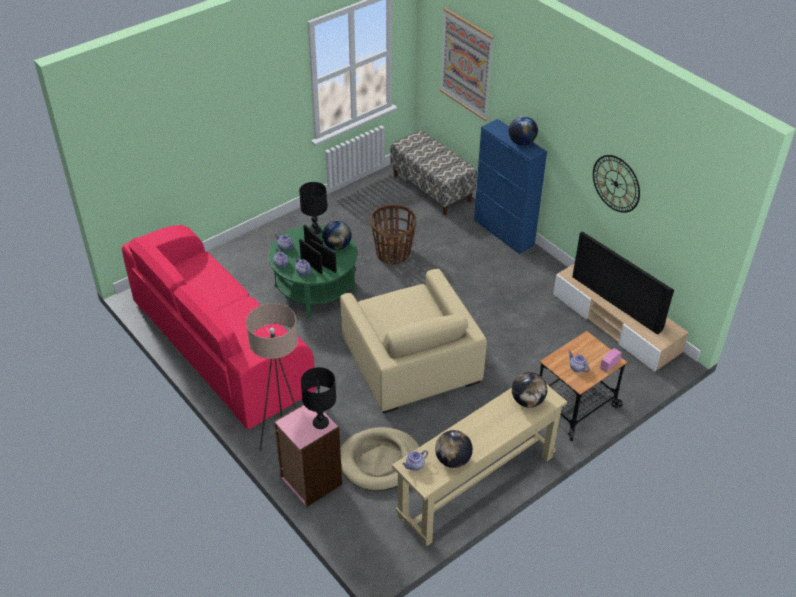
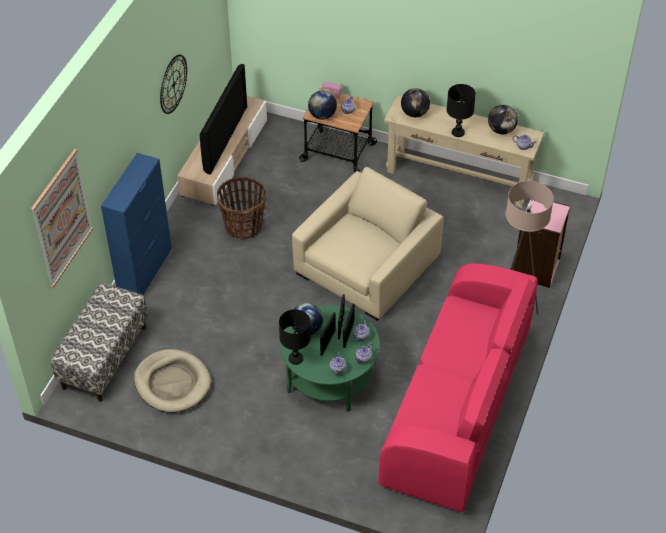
camera: 120 degrees left, 5 degrees up
black table lamp [301,367,336,429] -> black table lamp moved to [447,84,476,137]
beige dog bed [340,427,419,491] -> beige dog bed moved to [134,349,211,413]
basket [370,205,416,265] -> basket moved to [217,177,267,239]
globe [509,116,538,146] -> globe moved to [308,91,337,120]

